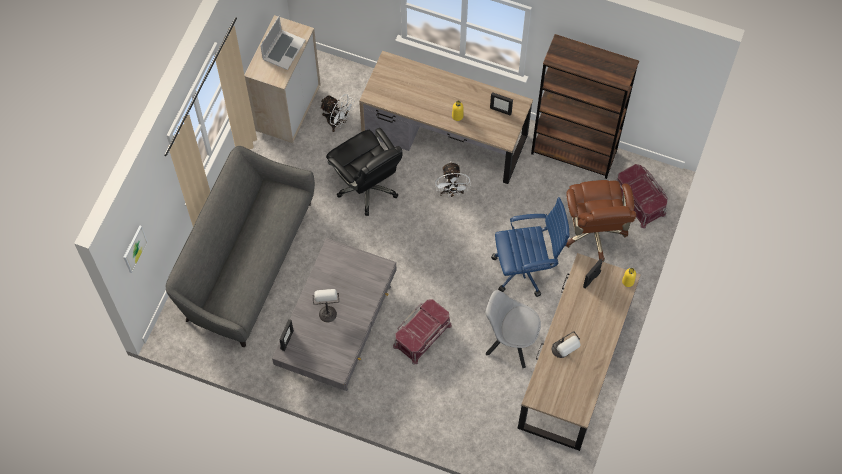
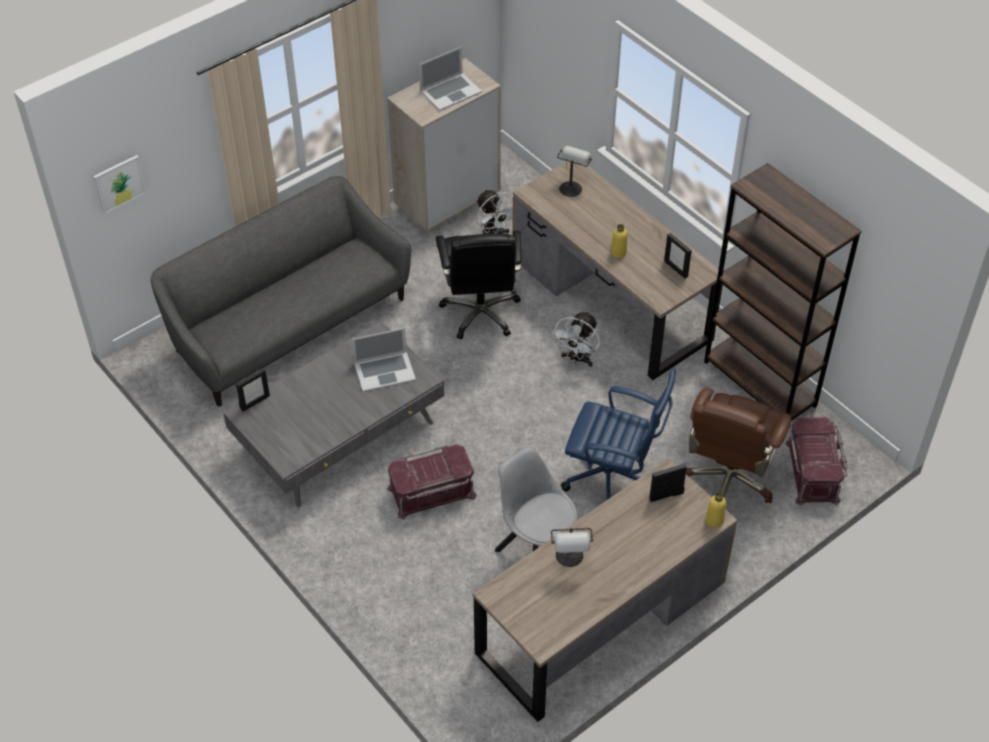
camera: 30 degrees right, 15 degrees down
table lamp [312,289,339,323] -> table lamp moved to [557,146,592,197]
none -> laptop [351,328,416,392]

